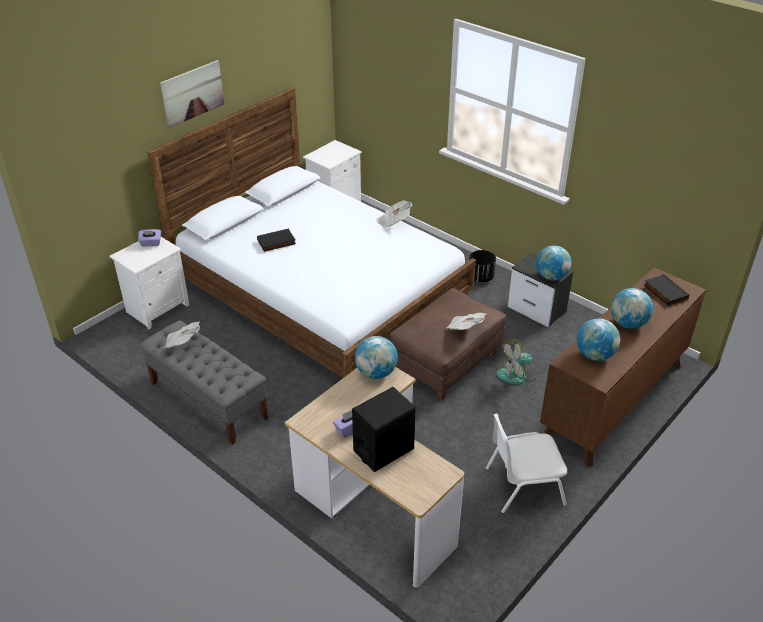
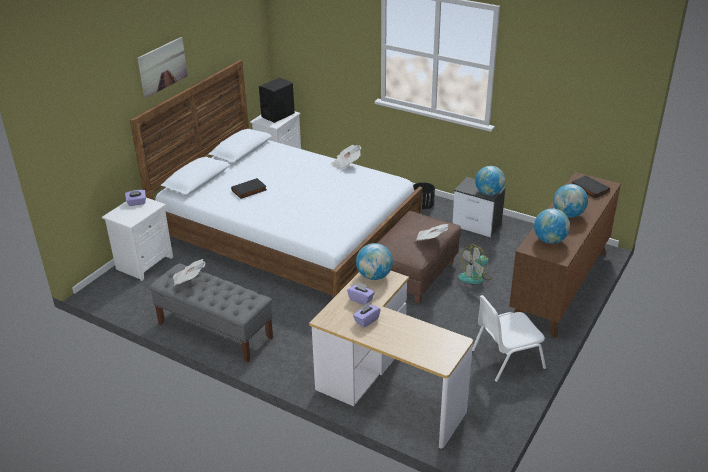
camera: 10 degrees left, 5 degrees down
black speaker [352,387,415,472] -> black speaker moved to [259,77,295,123]
none -> purple tissue box [347,282,375,305]

